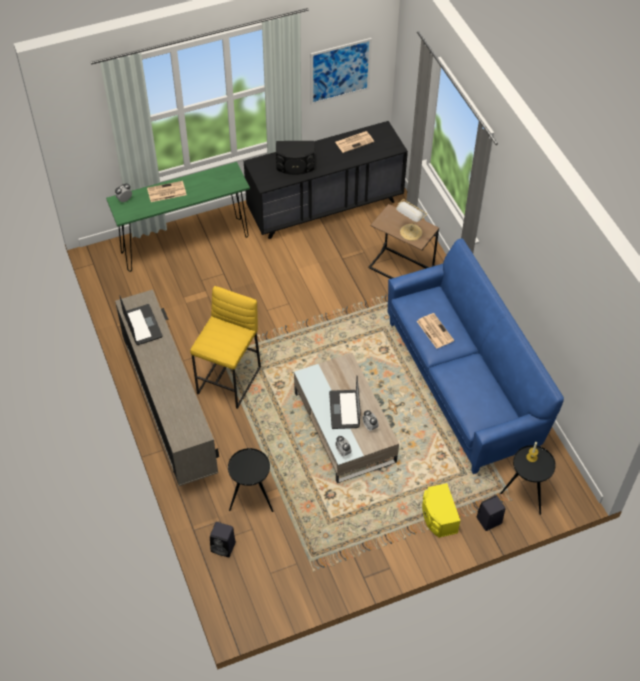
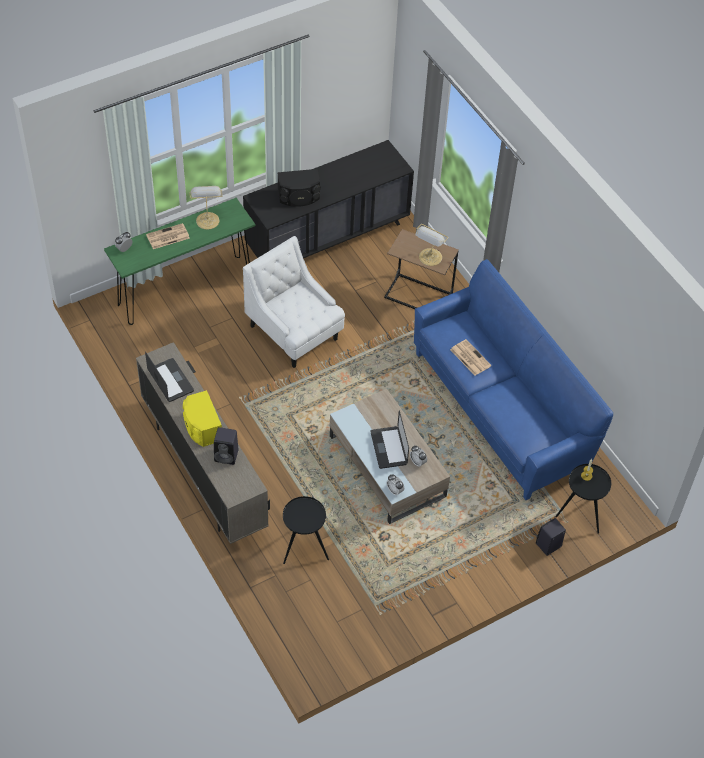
camera: 10 degrees left, 0 degrees up
yellow stool [190,286,261,409] -> none
black speaker [210,522,236,557] -> black speaker moved to [214,427,238,465]
picture [310,38,372,105] -> none
newspaper [335,131,374,153] -> none
yellow speaker [422,483,461,538] -> yellow speaker moved to [183,390,222,447]
none -> table lamp [189,186,222,230]
none -> white armchair [243,236,345,368]

